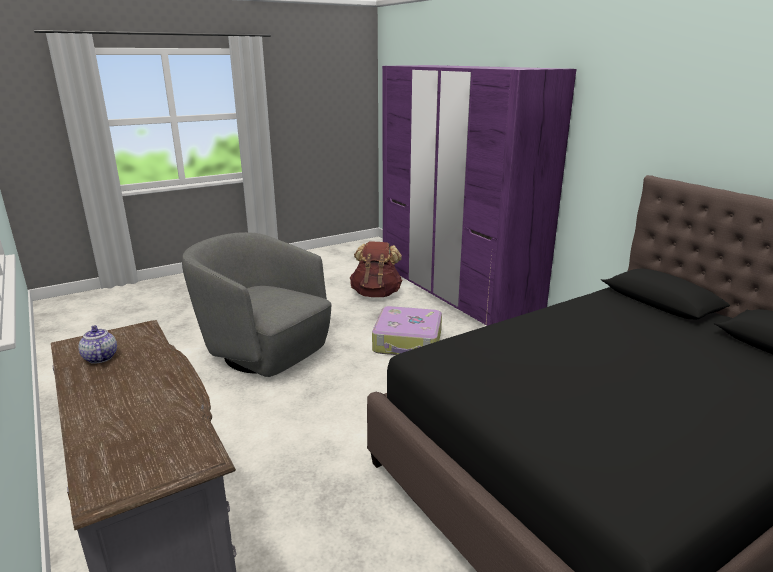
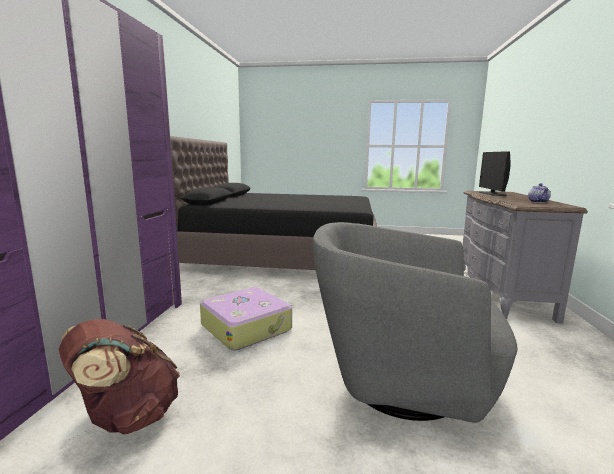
camera: 140 degrees left, 10 degrees down
grey armchair [182,232,332,377] -> grey armchair turned 120 degrees clockwise [313,222,518,423]
none -> monitor [479,151,511,196]

